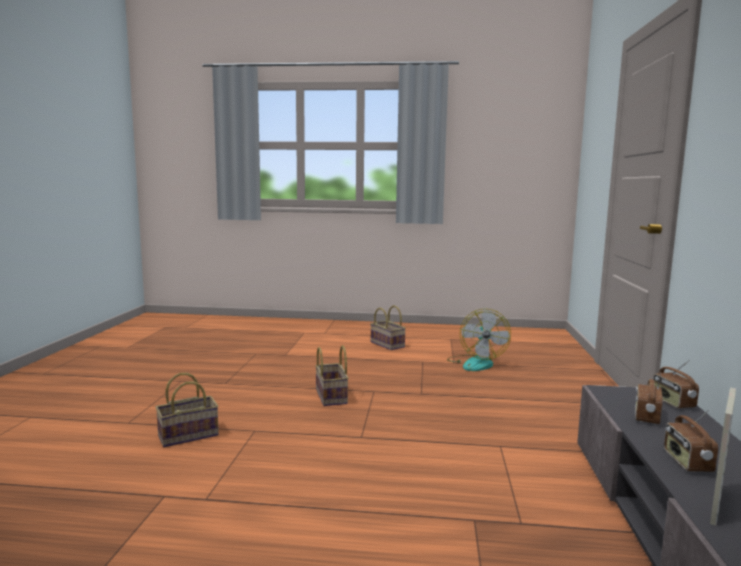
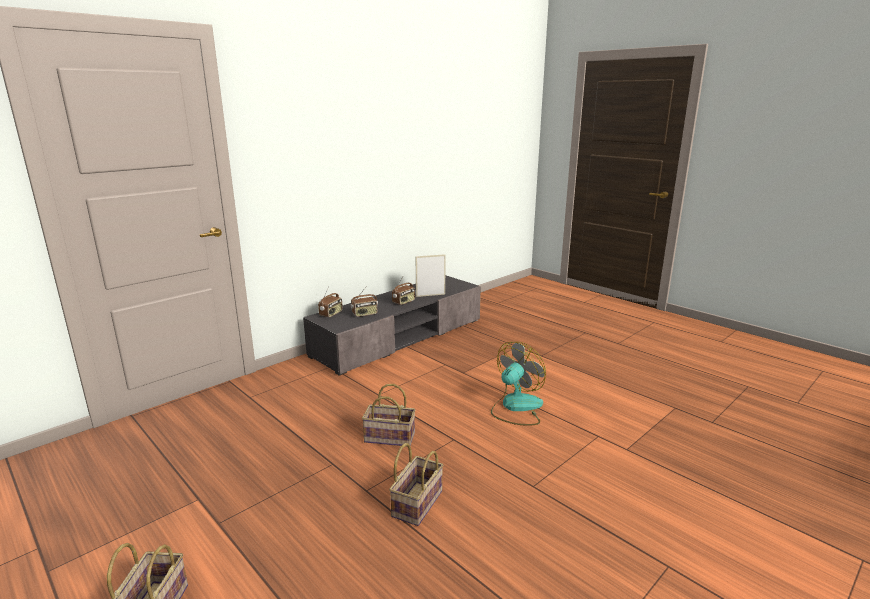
camera: 140 degrees left, 10 degrees up
basket [155,373,219,447] -> basket moved to [362,384,415,447]
fan [447,309,511,371] -> fan moved to [491,342,546,426]

